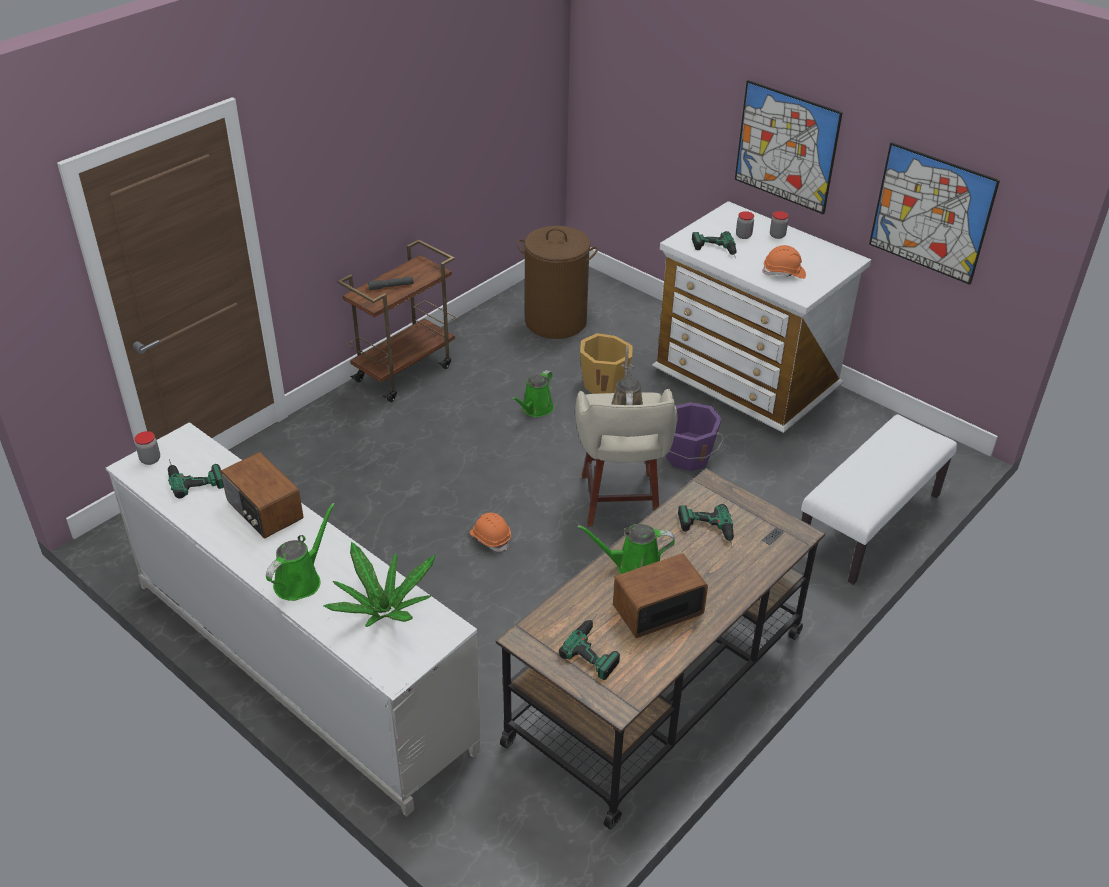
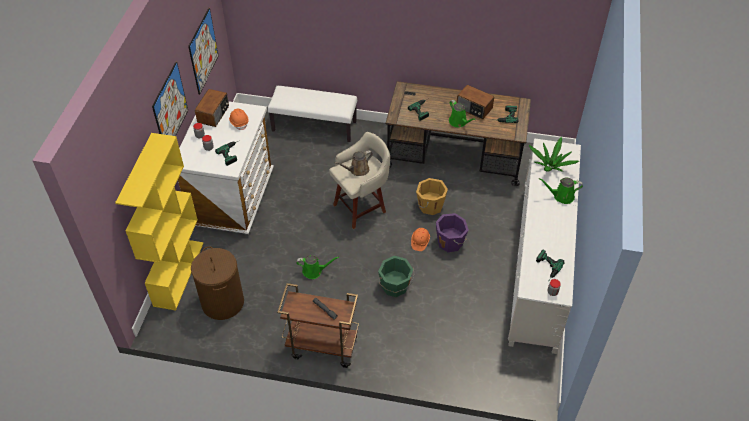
camera: 120 degrees left, 10 degrees up
radio [221,452,304,538] -> radio moved to [195,89,229,127]
orange bucket [580,333,635,394] -> orange bucket moved to [416,178,448,215]
purple bucket [666,402,724,471] -> purple bucket moved to [436,213,469,252]
none -> yellow bookcase [115,133,204,311]
none -> green bucket [378,256,414,297]

